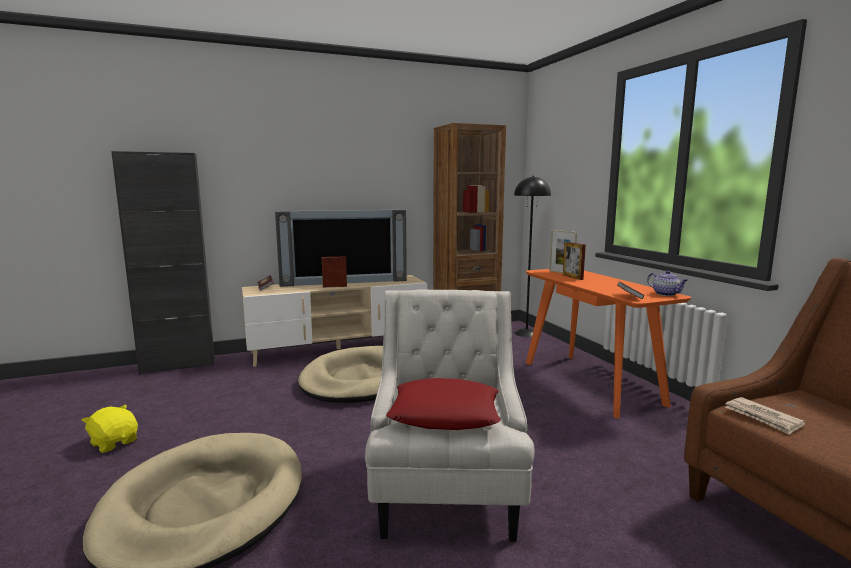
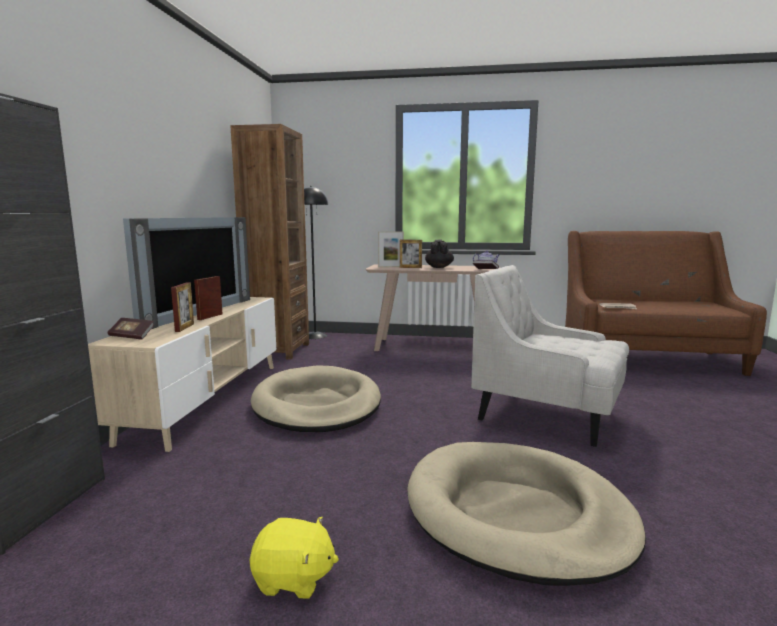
camera: 60 degrees left, 0 degrees up
yellow plush toy [81,405,138,453] -> yellow plush toy turned 150 degrees counterclockwise [250,517,339,599]
red pillow [386,378,501,430] -> none
orange console table [526,269,691,418] -> beige console table [366,264,500,351]
none -> picture frame [171,282,194,332]
none -> black teapot [425,240,454,268]

